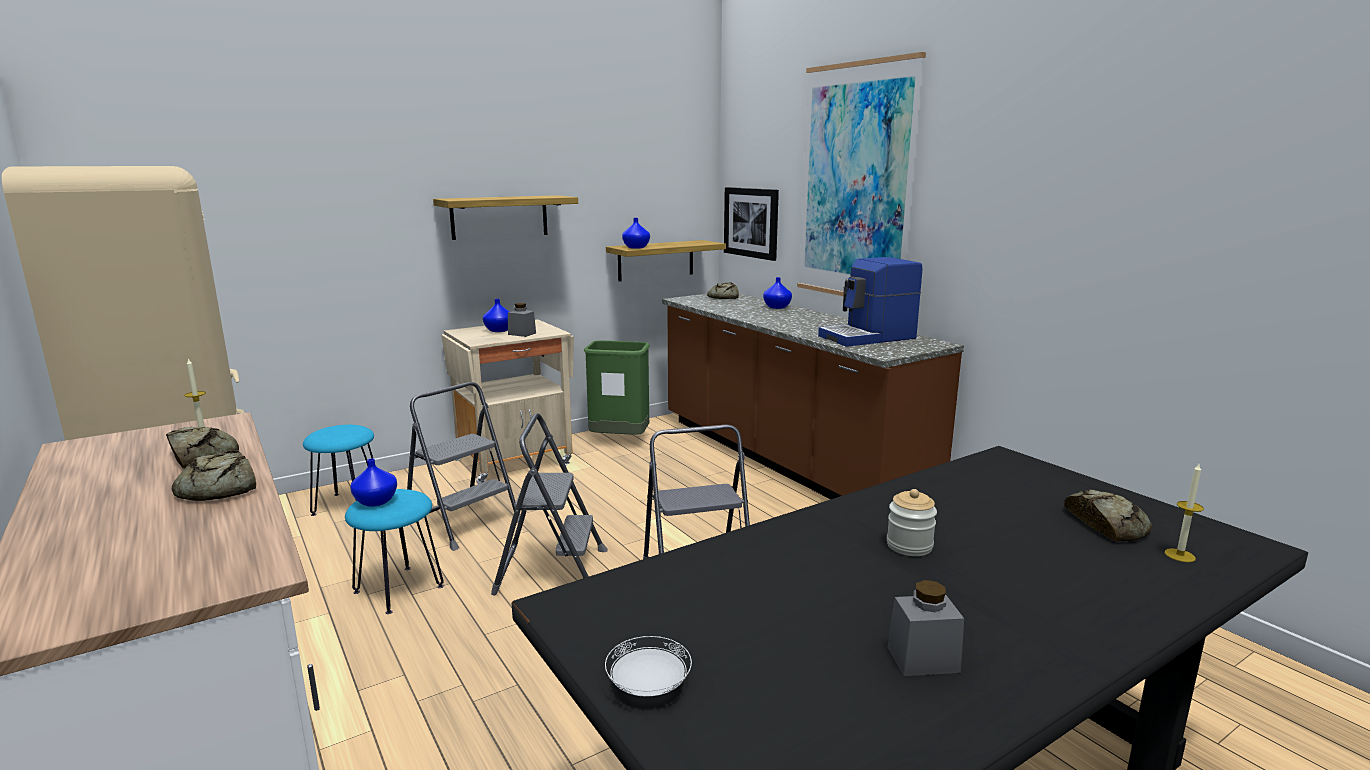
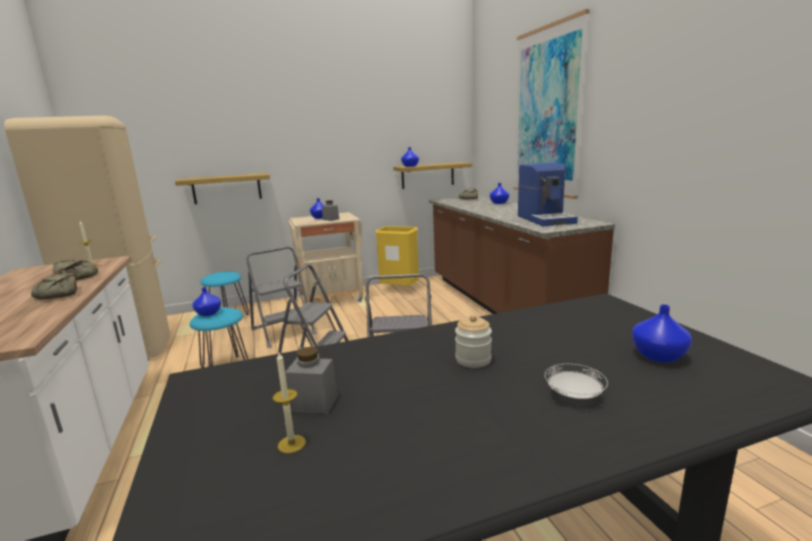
camera: 15 degrees right, 0 degrees up
shelf [433,195,578,240] -> shelf moved to [175,173,270,204]
green trash can [584,340,650,435] -> yellow trash can [375,226,419,286]
white plate [605,636,692,697] -> white plate moved to [545,364,608,399]
picture [724,187,779,261] -> none
coffee machine [818,257,922,347] -> coffee machine turned 90 degrees counterclockwise [518,163,578,226]
grey jar [887,580,964,676] -> grey jar moved to [285,347,338,414]
bread [1064,490,1152,541] -> blue vase [632,304,692,363]
candle [1165,464,1204,562] -> candle moved to [273,352,306,453]

